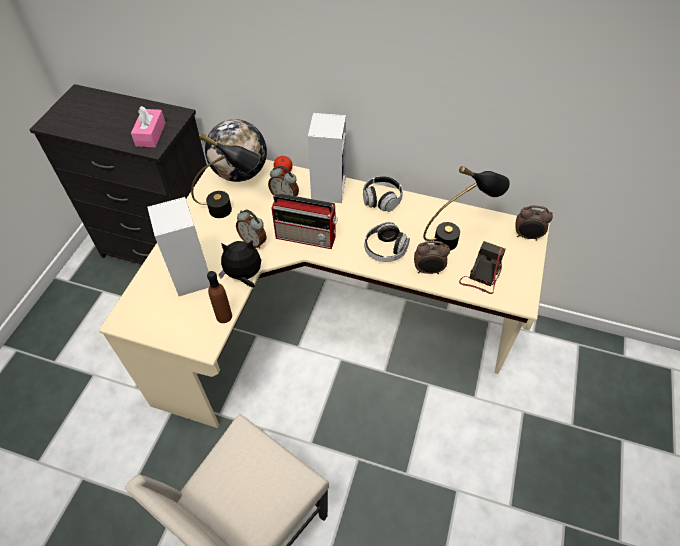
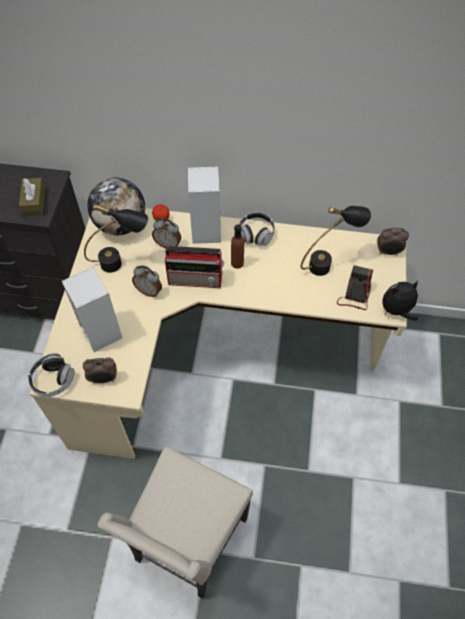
camera: 10 degrees left, 5 degrees up
pink tissue box [131,106,166,147] -> brown tissue box [19,178,45,216]
brown bottle [207,271,232,323] -> brown bottle moved to [231,224,244,269]
plush toy [219,240,261,287] -> plush toy moved to [382,281,418,321]
headphones [364,222,410,262] -> headphones moved to [28,353,75,397]
alarm clock [414,241,450,274] -> alarm clock moved to [83,357,117,384]

